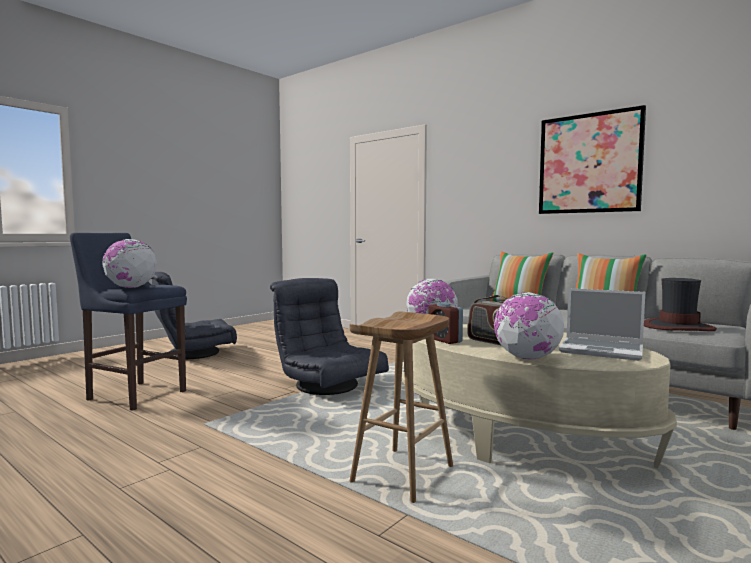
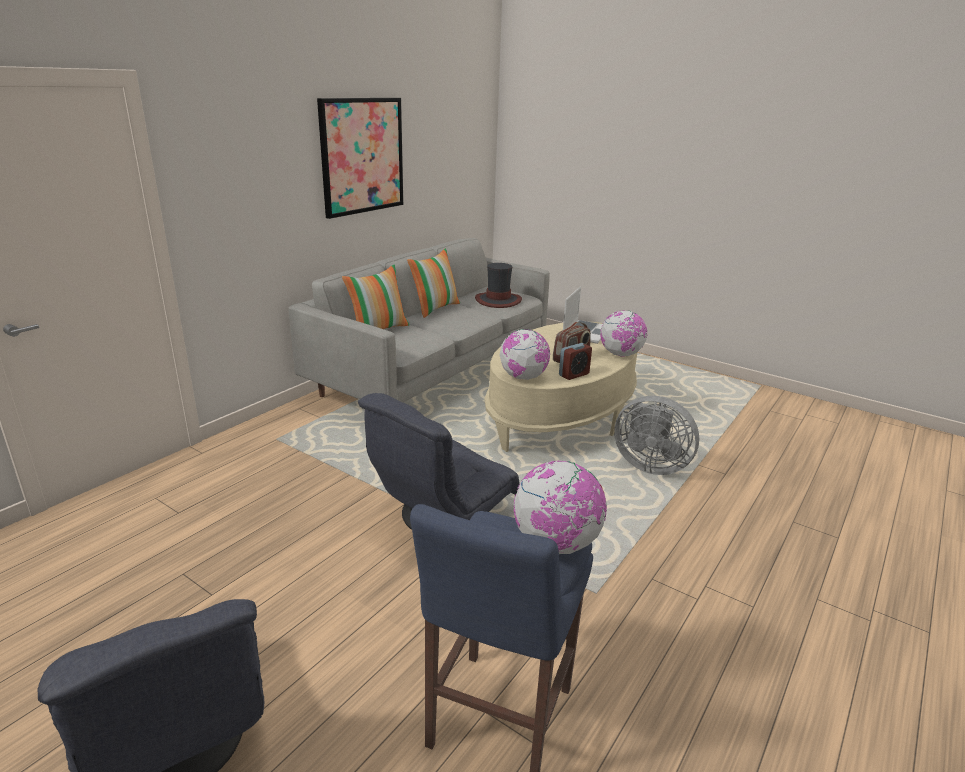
camera: 95 degrees left, 20 degrees up
brown stool [349,312,453,503] -> grey fan [614,396,699,475]

